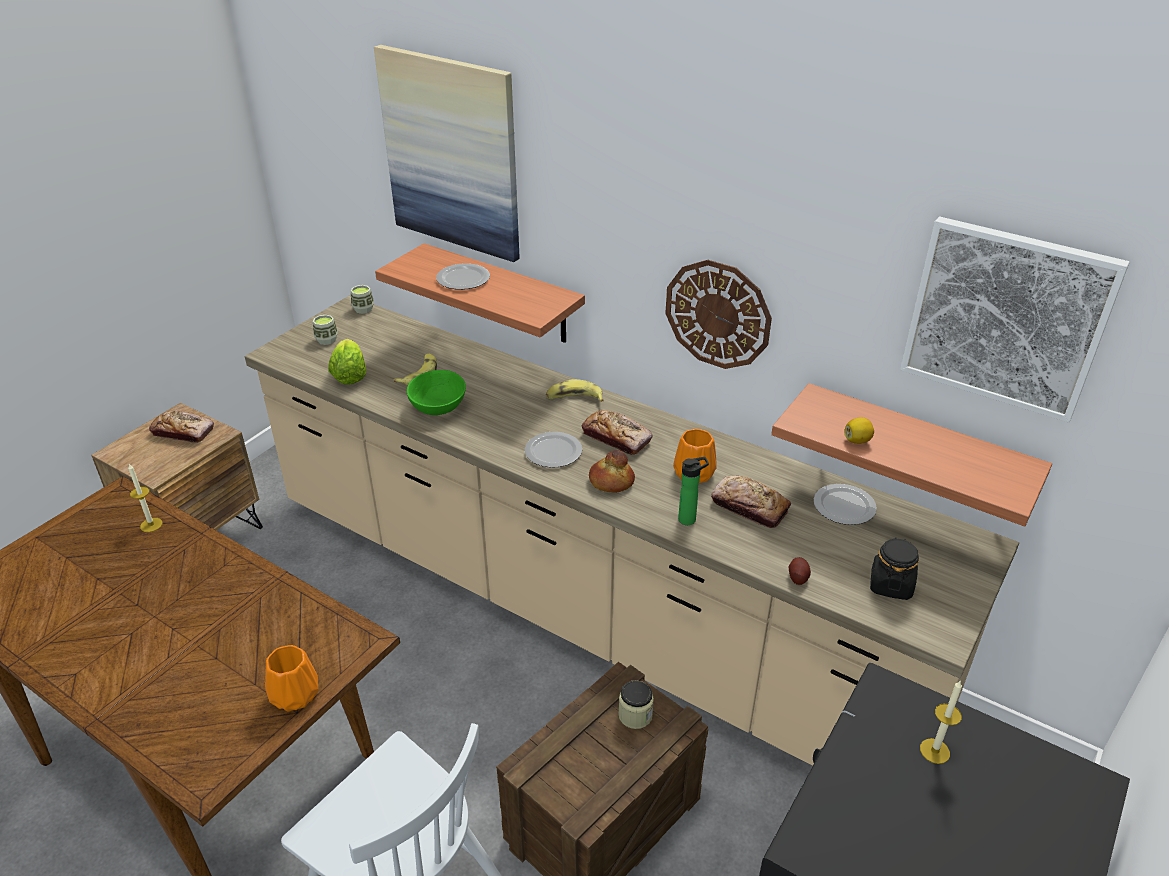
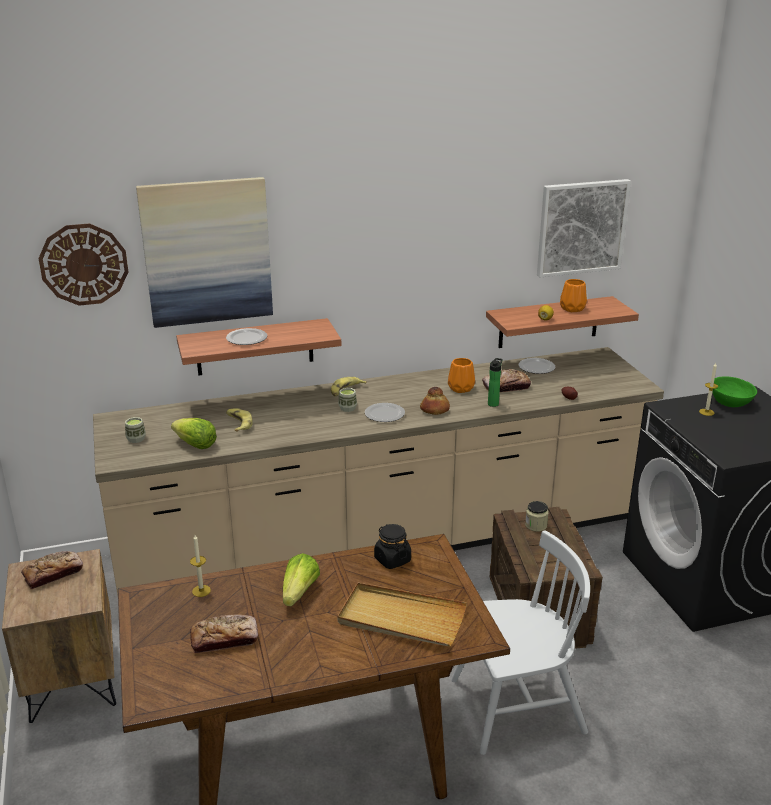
camera: 50 degrees left, 10 degrees down
orange vase [265,645,319,711] -> orange vase moved to [560,279,587,312]
cup [351,285,374,314] -> cup moved to [338,388,357,412]
green bowl [407,370,466,415] -> green bowl moved to [712,376,757,407]
bread [582,410,653,455] -> bread moved to [190,614,258,653]
wall clock [665,260,772,369] -> wall clock moved to [38,223,128,306]
black jar [870,537,919,600] -> black jar moved to [374,524,411,569]
none -> lettuce [283,553,320,606]
none -> beige tray [338,583,467,647]

